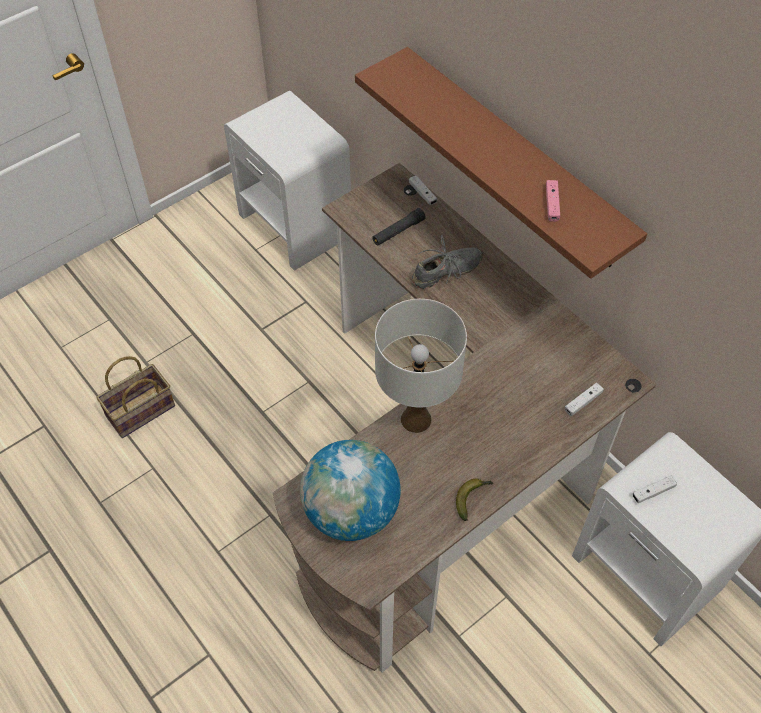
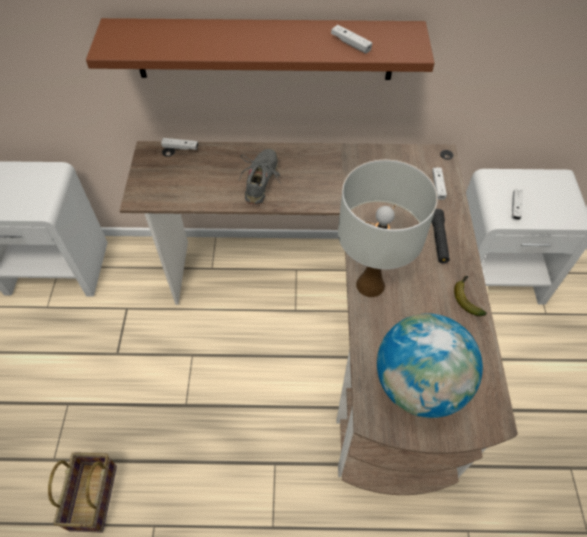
camera: 50 degrees left, 0 degrees up
black flashlight [372,208,426,246] -> black flashlight moved to [432,209,450,263]
pink game controller [546,180,560,222] -> white game controller [331,25,372,53]

